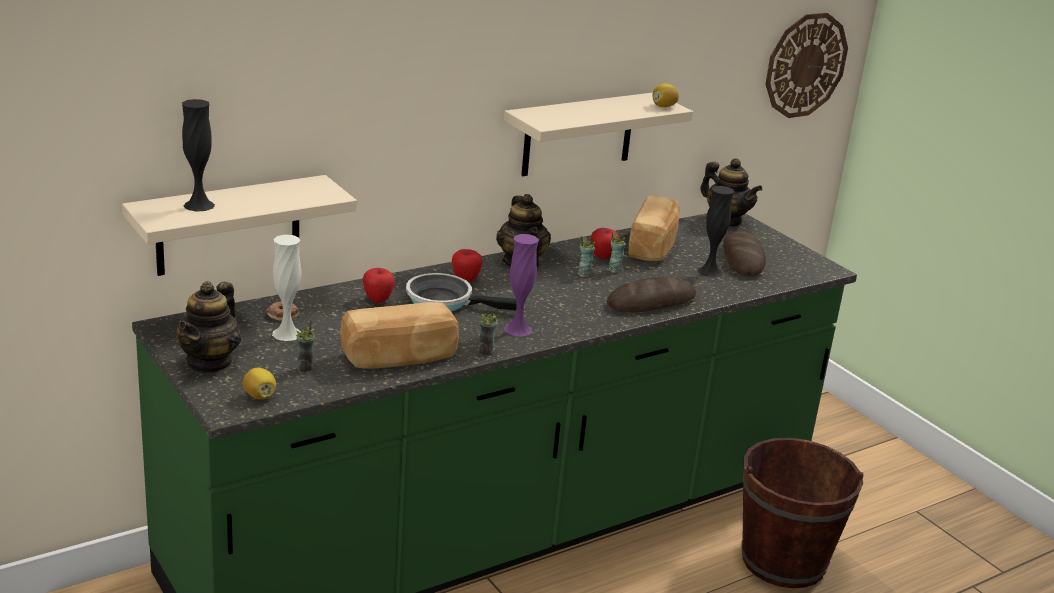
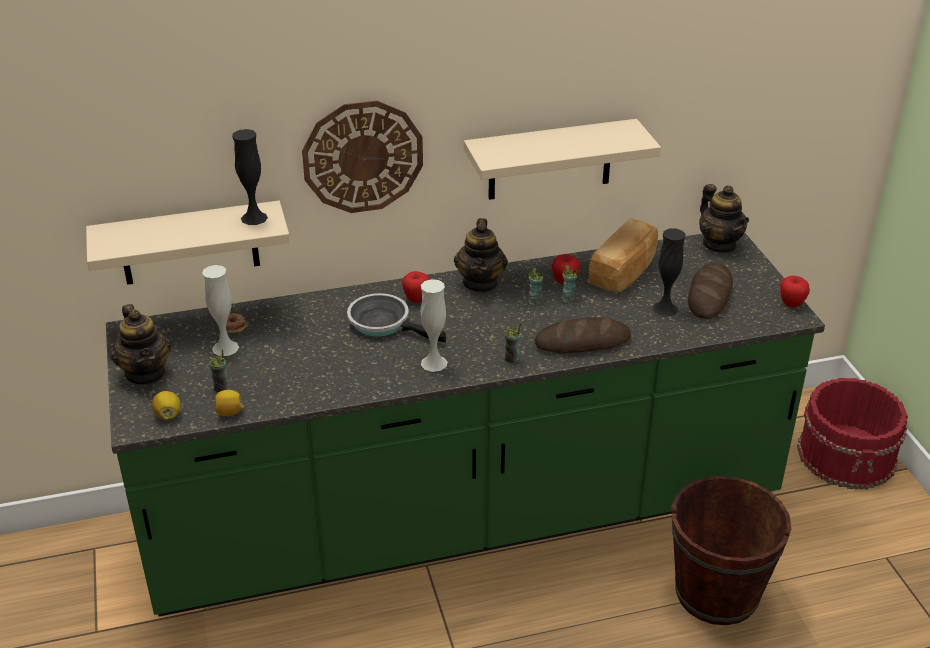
camera: 20 degrees right, 10 degrees up
teapot [176,281,241,373] -> teapot turned 60 degrees counterclockwise [111,304,171,385]
black vase [182,99,215,212] -> black vase moved to [232,129,268,225]
bread [340,302,459,369] -> none
apple [363,268,395,303] -> apple moved to [780,275,810,308]
cup [479,308,497,356] -> cup moved to [505,323,521,363]
purple vase [504,234,539,337] -> white vase [421,279,448,372]
lemon [653,83,679,107] -> lemon moved to [215,390,243,416]
wall clock [765,13,848,118] -> wall clock moved to [302,100,423,213]
none -> red bucket [797,378,908,489]

